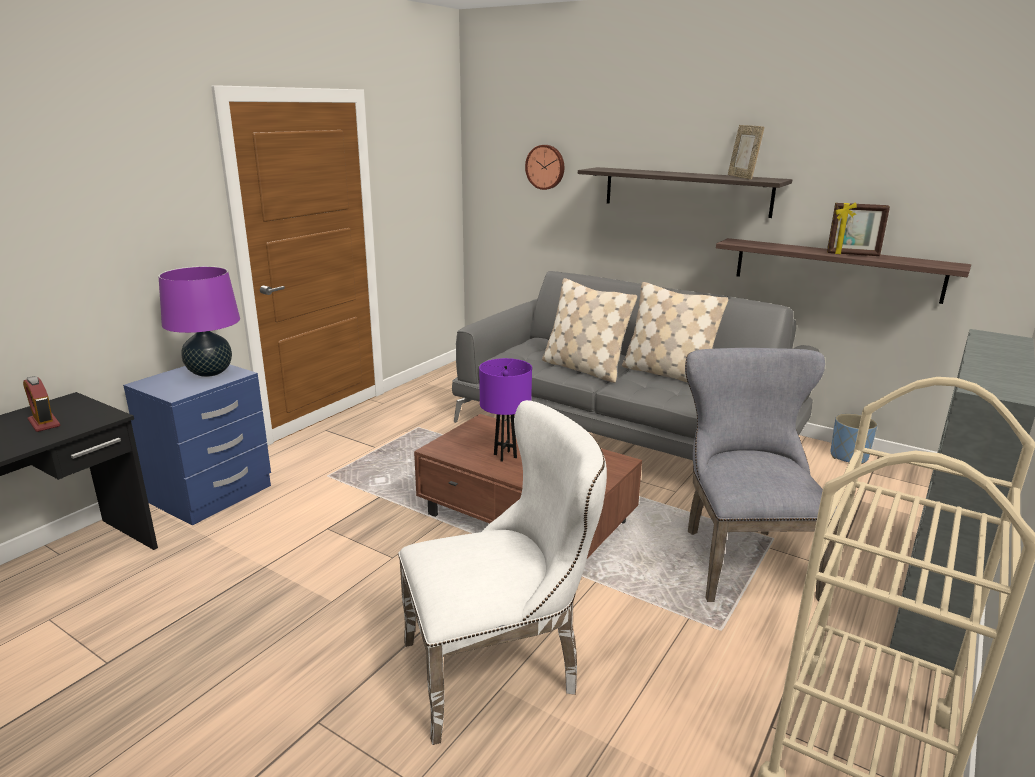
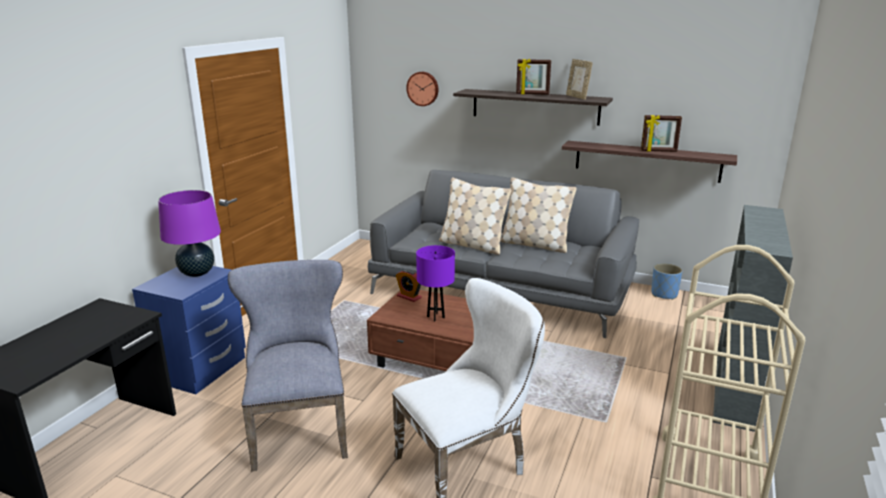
camera: 10 degrees left, 0 degrees up
alarm clock [23,376,60,432] -> alarm clock moved to [396,269,422,302]
grey chair [685,348,840,602] -> grey chair moved to [228,260,348,471]
none -> picture frame [516,59,551,95]

